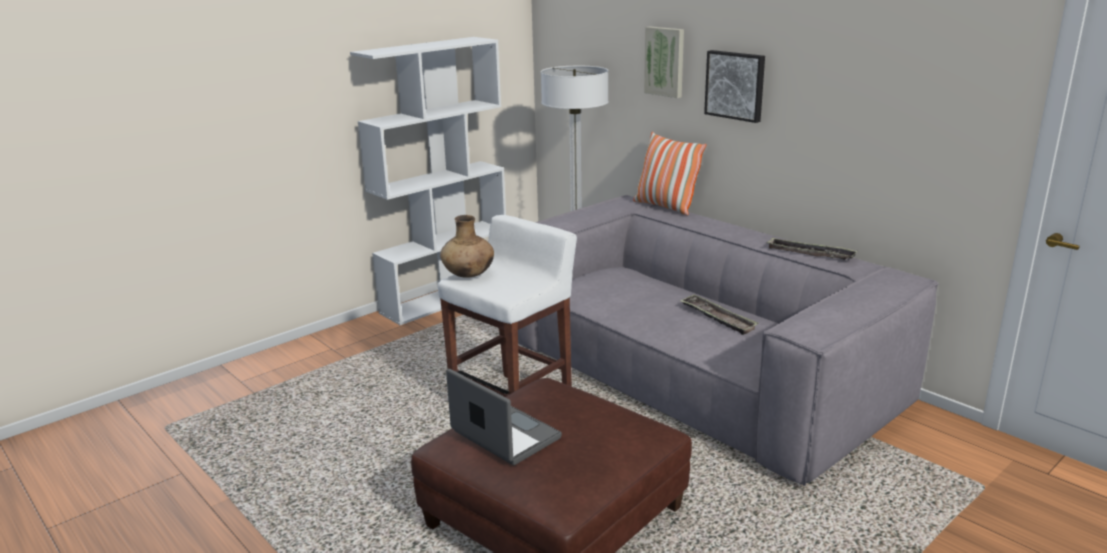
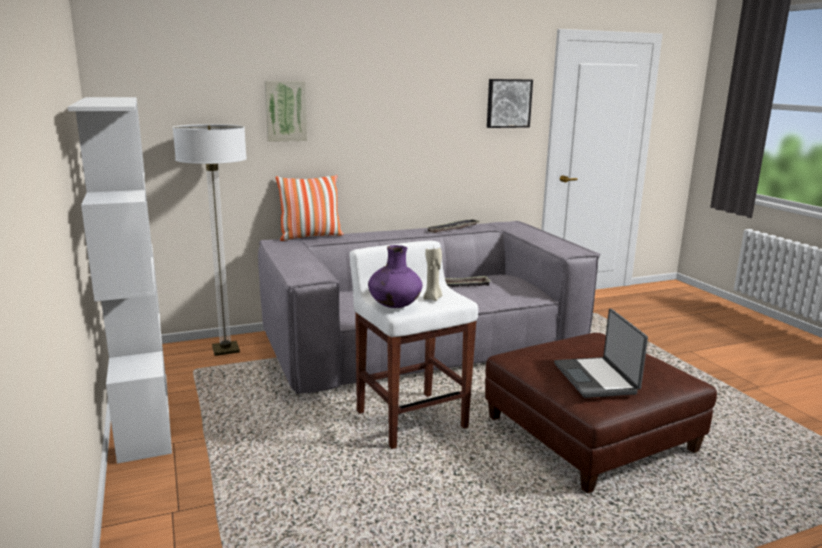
camera: 70 degrees left, 5 degrees down
brown vase [440,215,494,278] -> purple vase [368,245,422,308]
laptop [446,369,562,465] -> laptop turned 75 degrees counterclockwise [554,309,648,398]
picture [704,50,765,123] -> picture moved to [487,79,533,128]
none -> beige candle [423,248,442,301]

